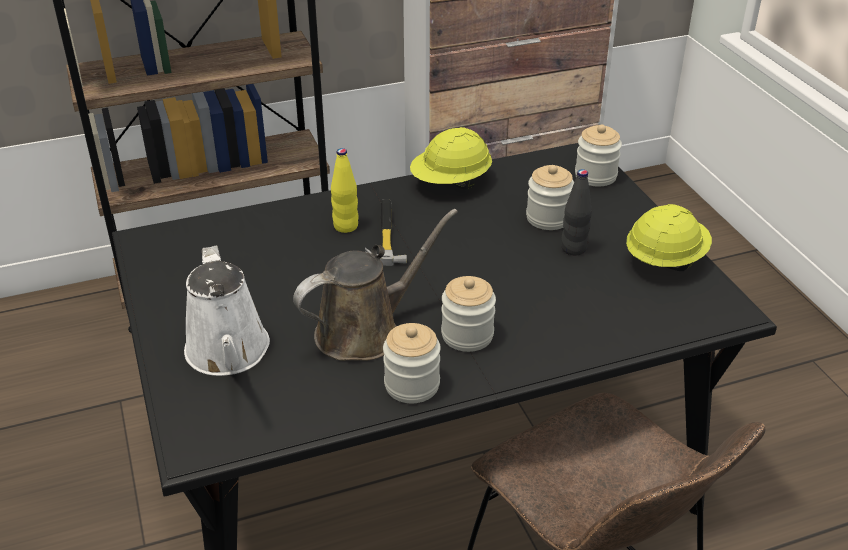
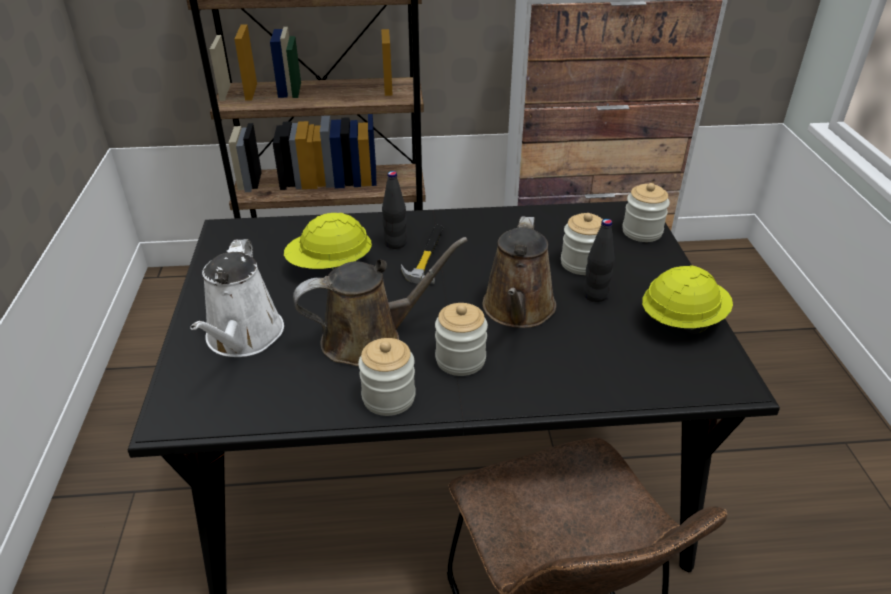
camera: 15 degrees right, 0 degrees up
yellow bottle [331,148,359,233] -> black bottle [382,171,407,249]
yellow hard hat [410,127,492,190] -> yellow hard hat moved to [284,213,372,270]
none -> brown watering can [483,216,556,328]

